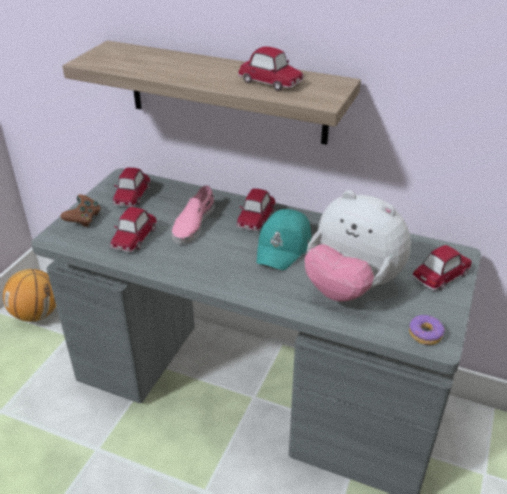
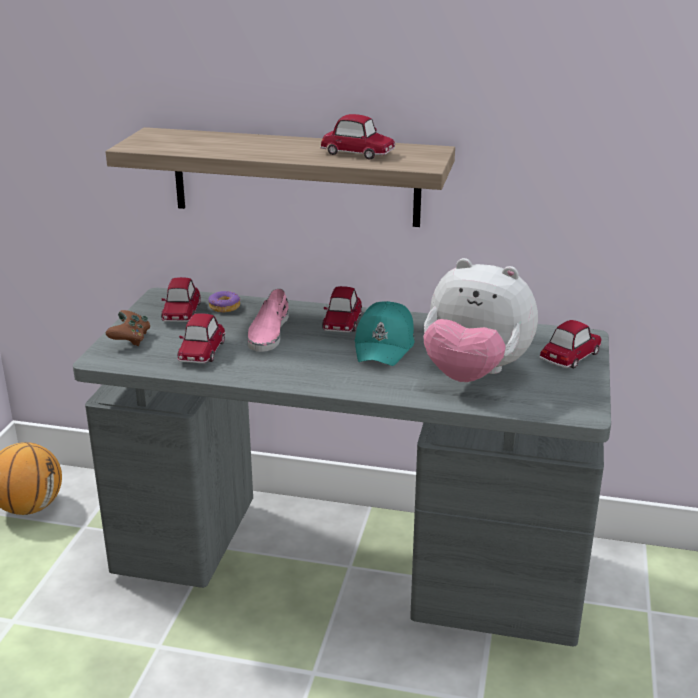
camera: 10 degrees left, 10 degrees down
donut [409,315,445,345] -> donut moved to [208,291,241,312]

